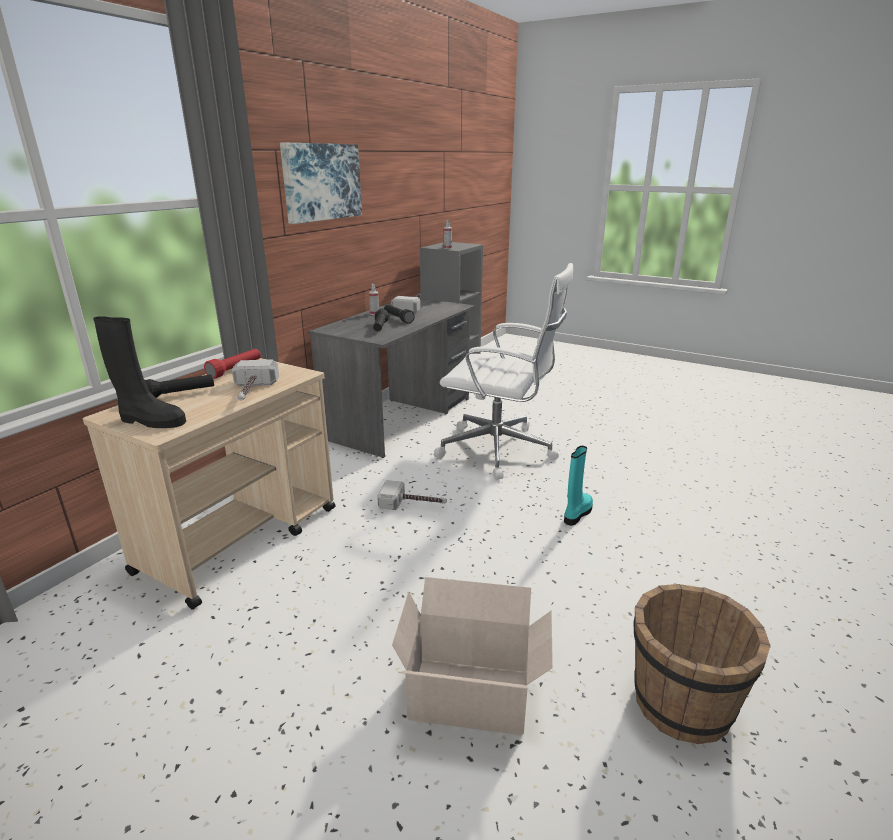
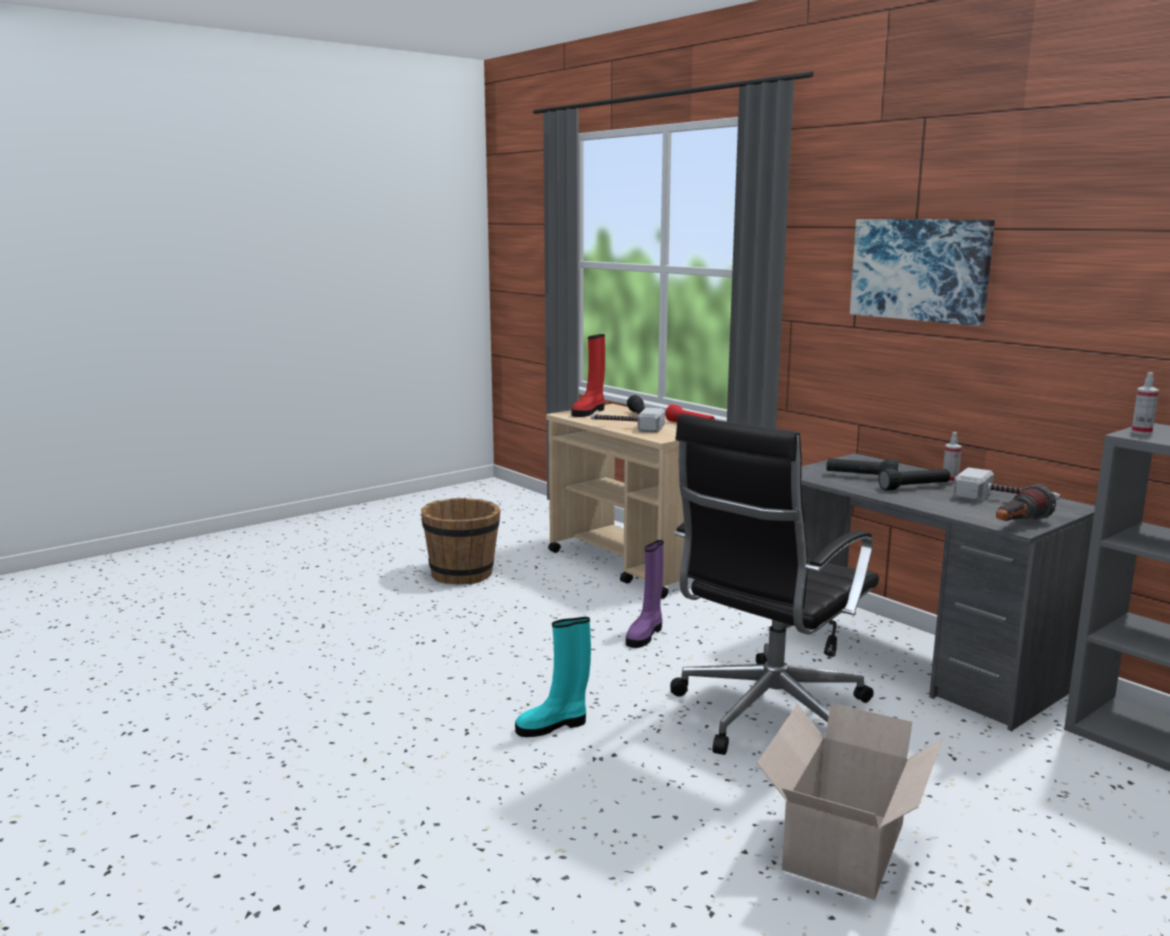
camera: 110 degrees right, 10 degrees down
black boot [93,316,186,428] -> red boot [571,334,605,417]
hammer [377,480,447,510] -> purple boot [626,540,664,648]
cardboard box [392,577,553,736] -> cardboard box moved to [757,703,943,900]
white office chair [434,263,573,480] -> black office chair [670,414,879,755]
turquoise boot [564,446,593,526] -> turquoise boot turned 105 degrees clockwise [515,617,591,737]
brown bucket [634,584,770,744] -> brown bucket moved to [421,498,501,585]
none -> flashlight [996,484,1056,521]

